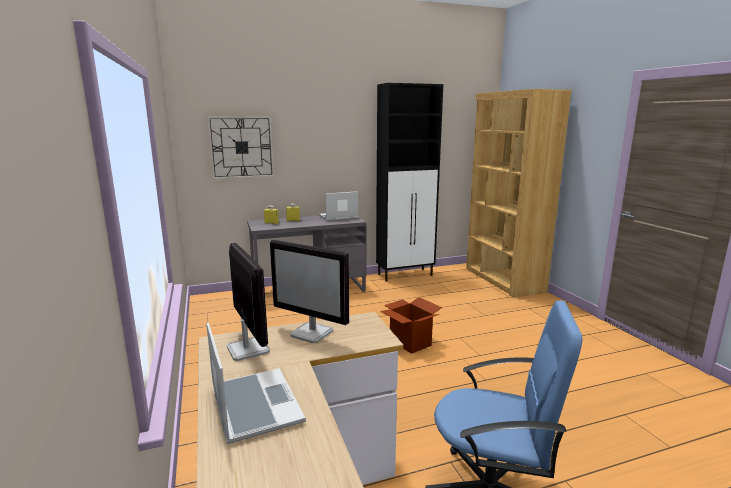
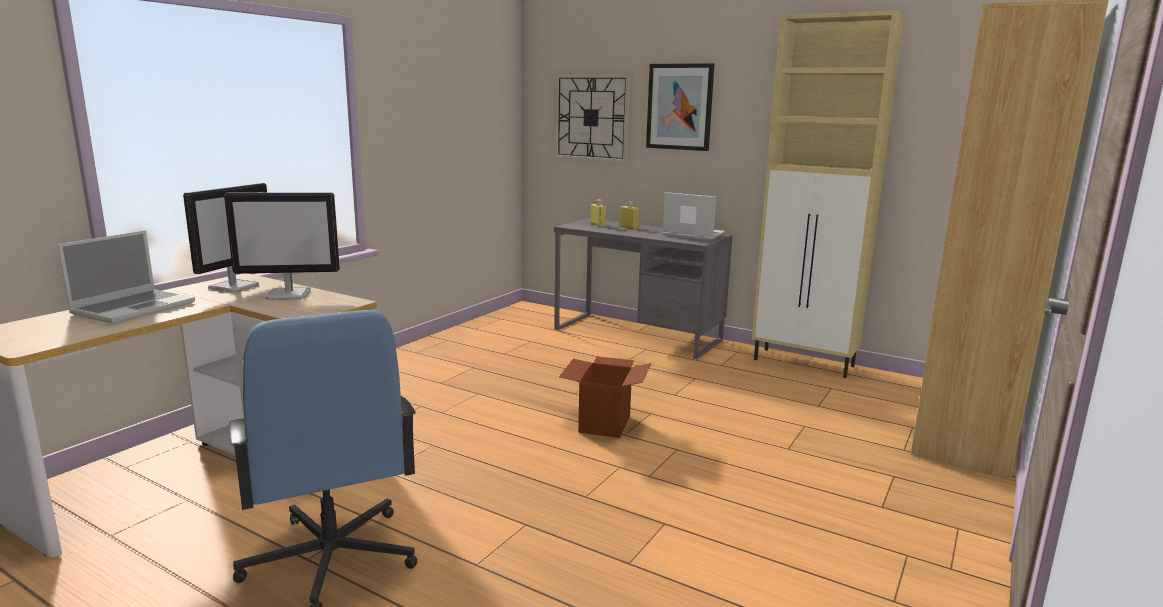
camera: 50 degrees right, 0 degrees up
monitor [270,240,349,343] -> monitor turned 90 degrees counterclockwise [224,192,340,300]
black cabinet [376,83,443,282] -> beige cabinet [752,10,905,378]
none -> picture [646,63,715,151]

